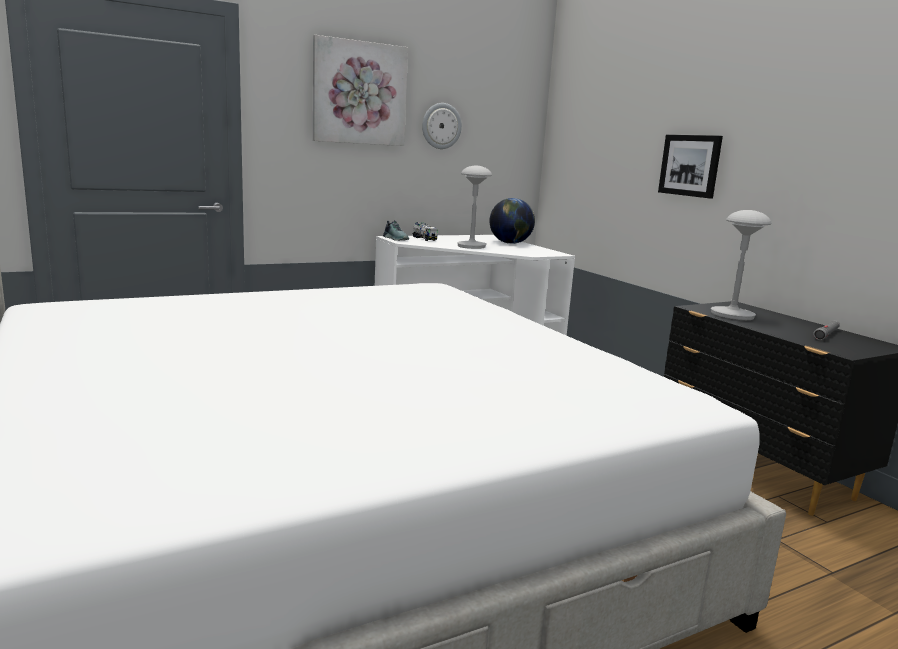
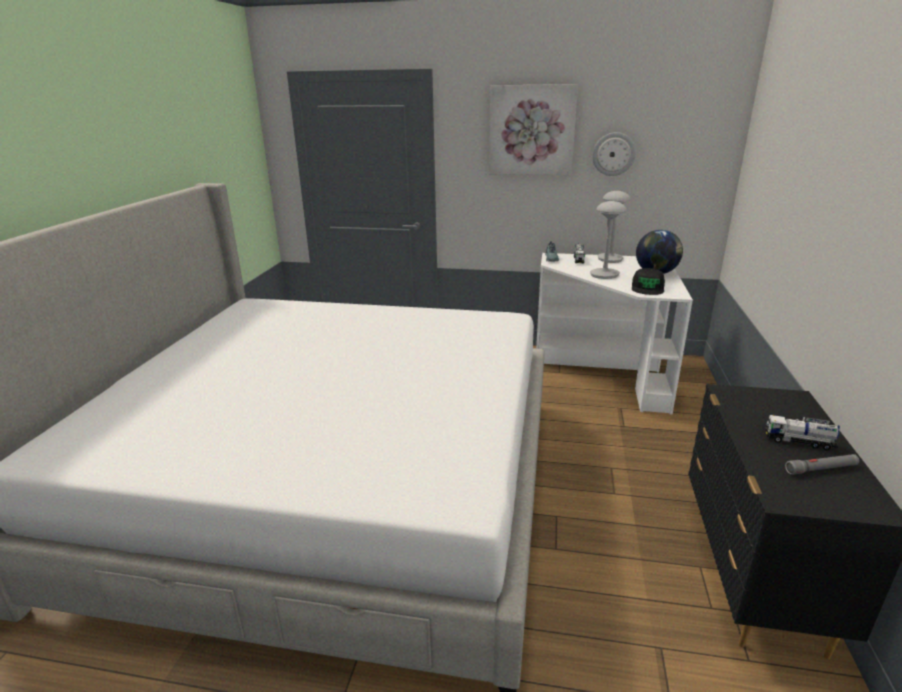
camera: 40 degrees right, 10 degrees up
picture [658,135,723,199] -> none
grey table lamp [711,210,772,320] -> grey table lamp moved to [597,191,631,263]
none -> black cap [632,268,665,295]
none -> toy truck [765,415,840,450]

